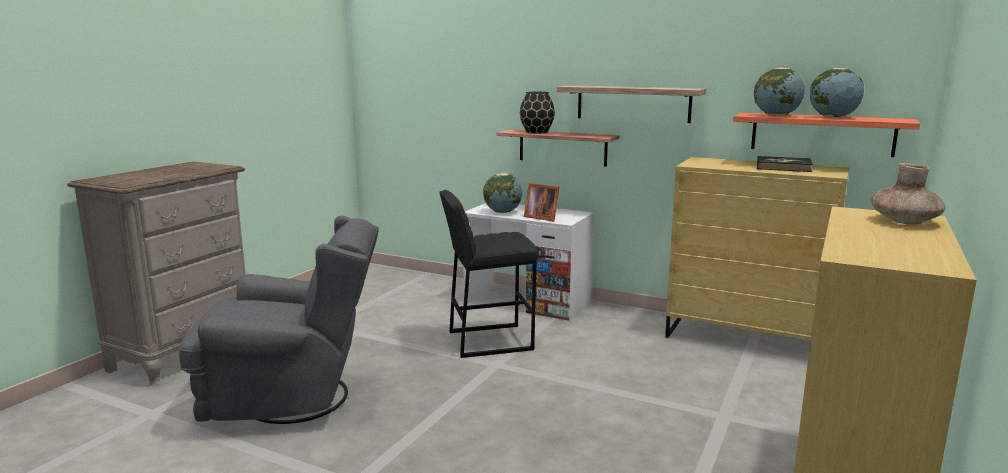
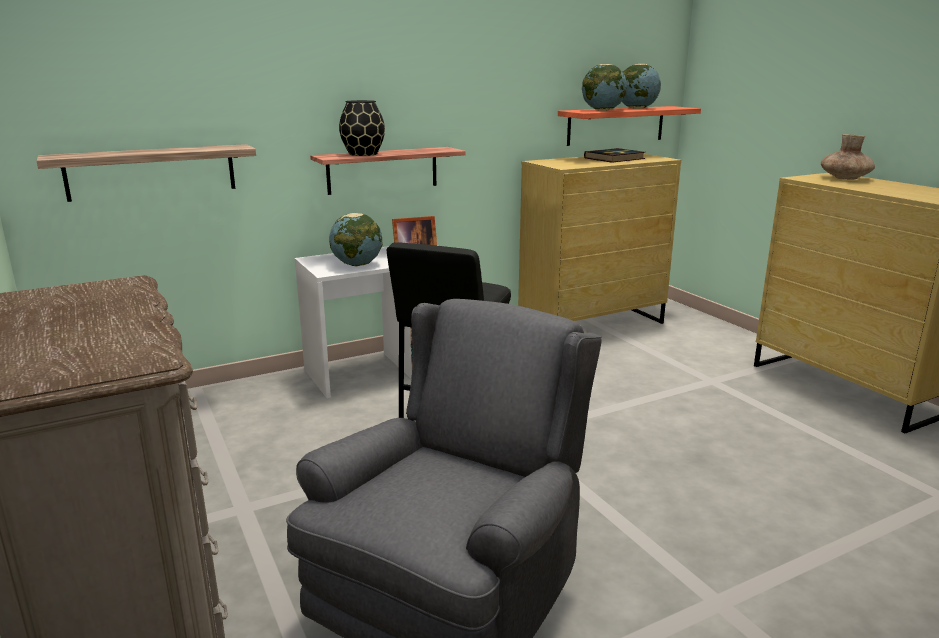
camera: 55 degrees left, 5 degrees up
shelf [557,85,706,123] -> shelf moved to [37,144,256,202]

